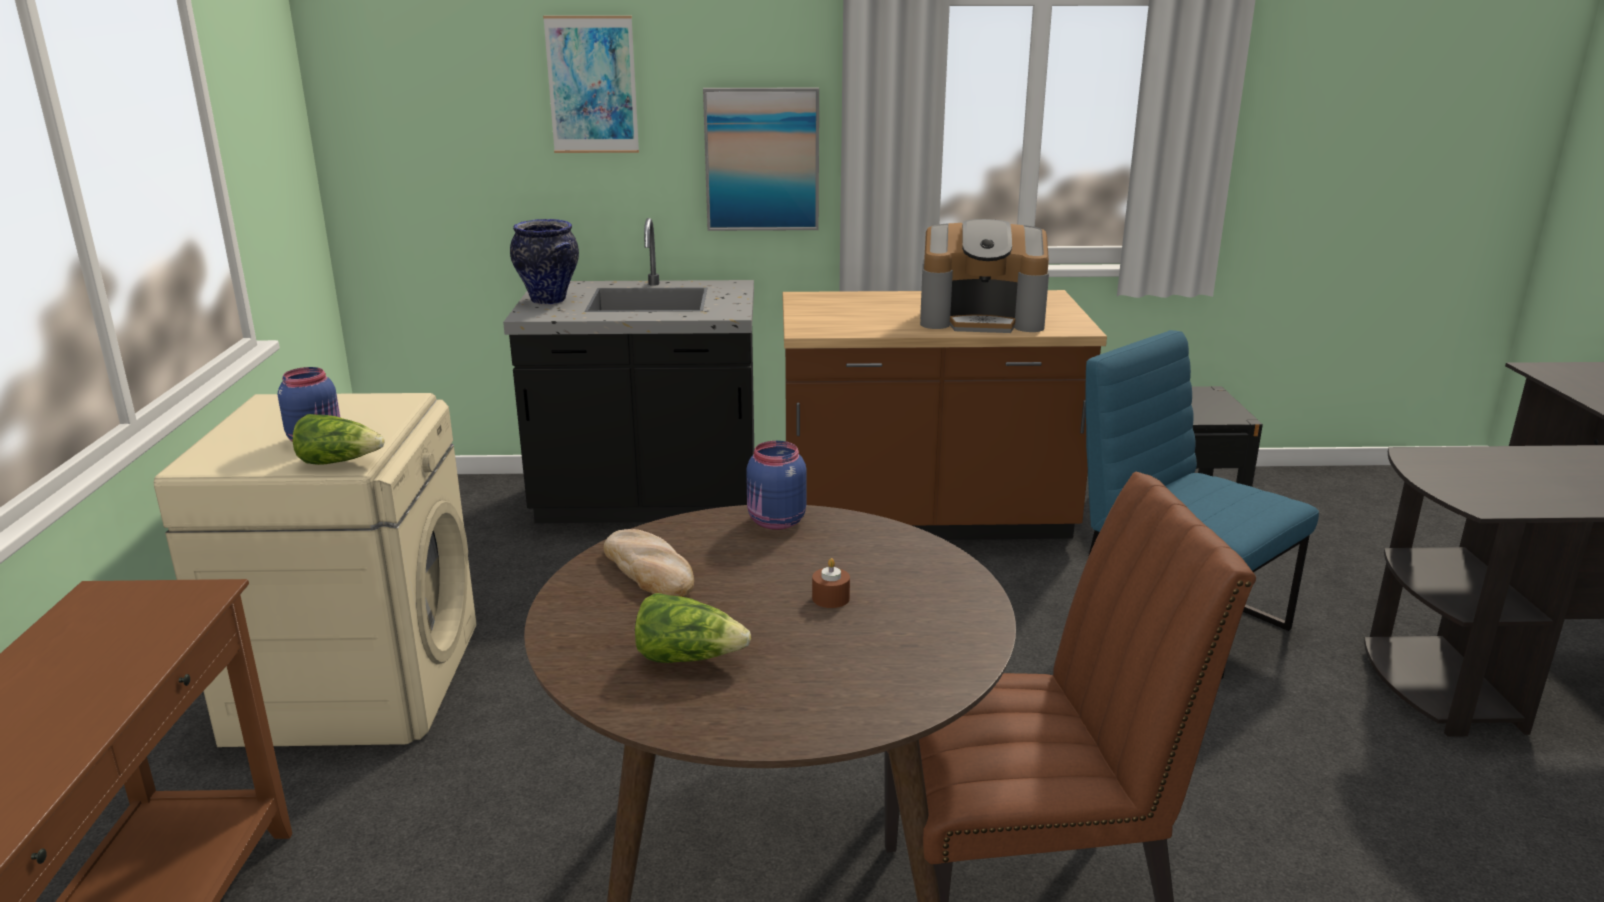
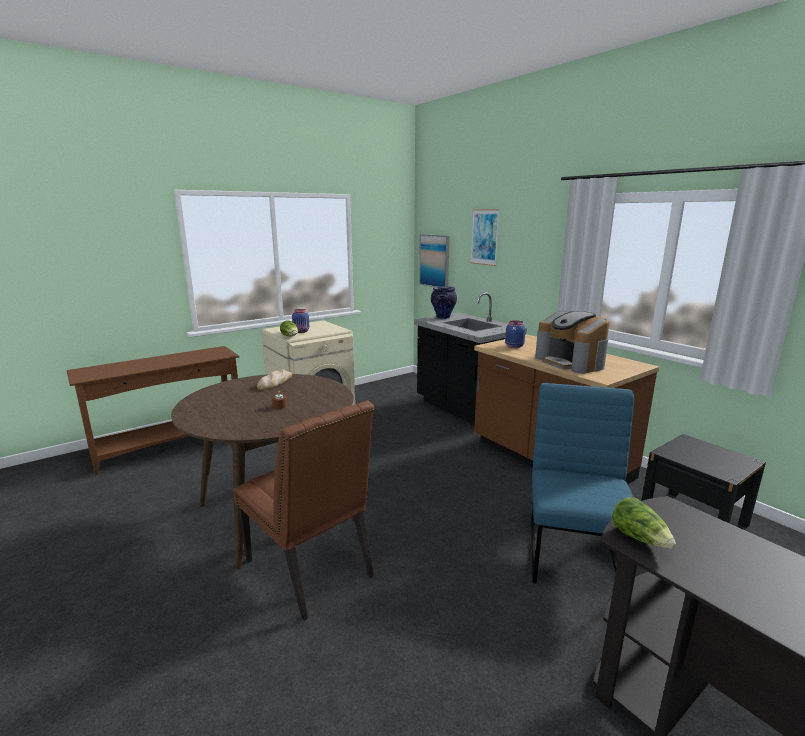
camera: 55 degrees right, 5 degrees down
lettuce [635,593,751,663] -> lettuce moved to [612,497,676,549]
picture [703,88,819,231] -> picture moved to [419,234,450,287]
blue jar [746,441,807,530] -> blue jar moved to [505,320,526,348]

